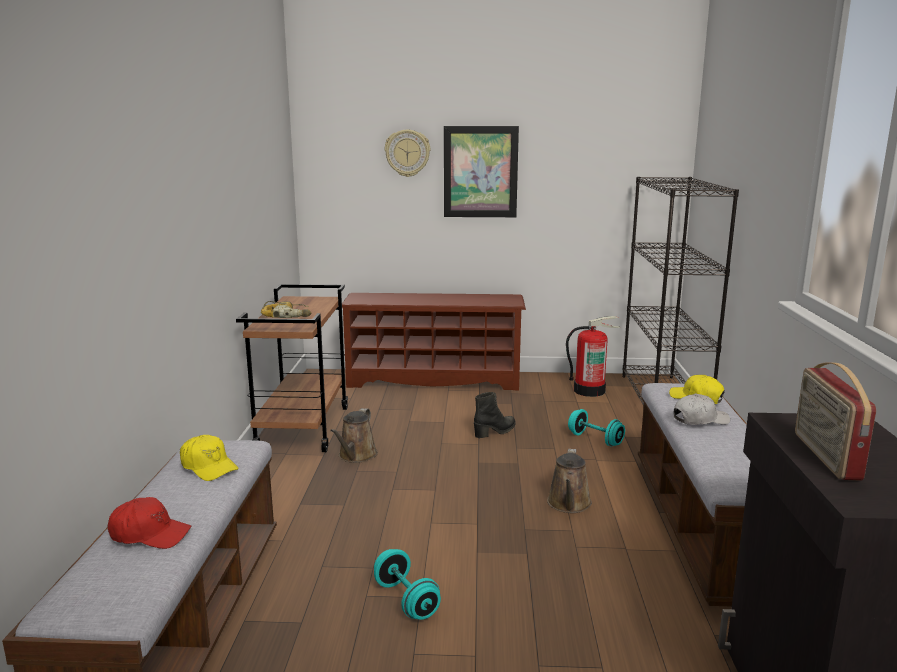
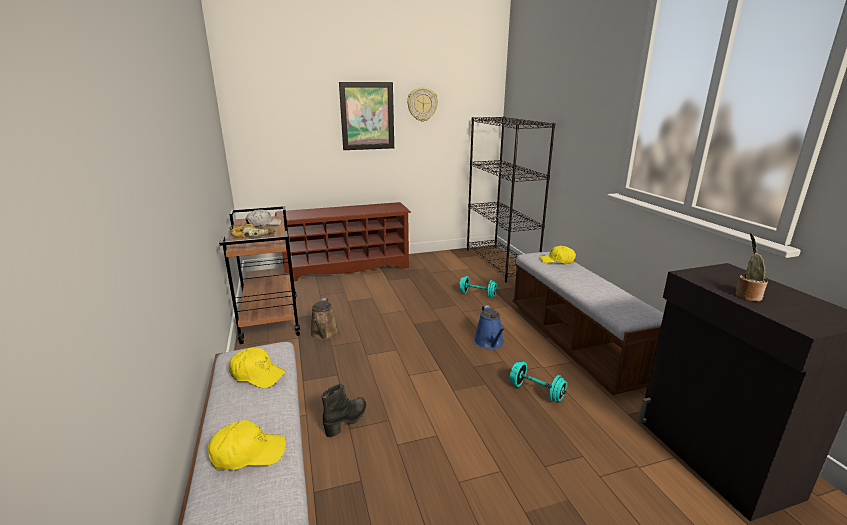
camera: 20 degrees left, 5 degrees up
red cap [108,497,191,549] -> yellow cap [208,420,286,470]
turquoise dumbbell [374,549,441,620] -> turquoise dumbbell moved to [510,362,567,402]
wall clock [385,130,430,177] -> wall clock moved to [407,88,438,122]
black boot [474,392,516,438] -> black boot moved to [322,384,366,437]
brown watering can [547,449,592,513] -> blue watering can [474,305,505,349]
fire extinguisher [566,316,621,397] -> none
white cap [674,394,730,425] -> white cap moved to [246,209,281,227]
radio [795,362,876,481] -> potted plant [736,233,768,302]

